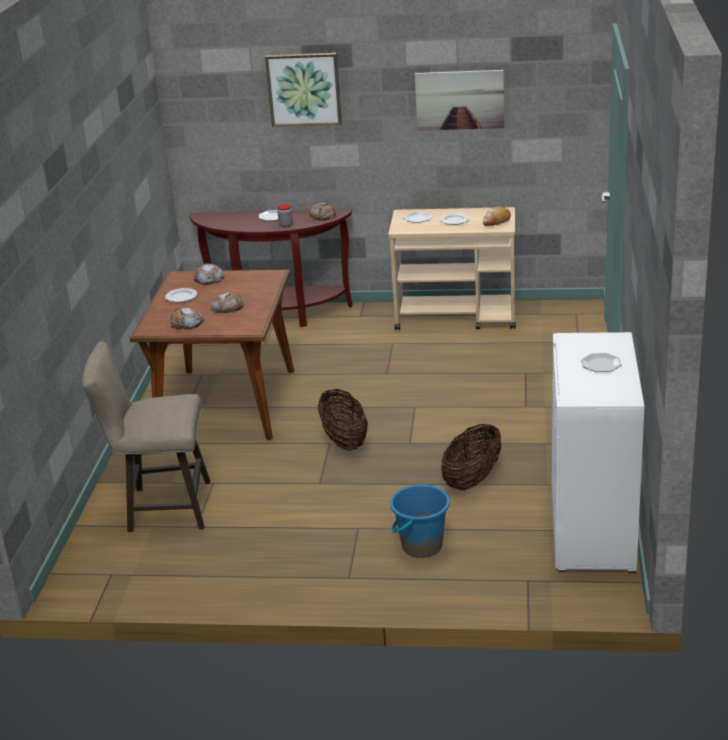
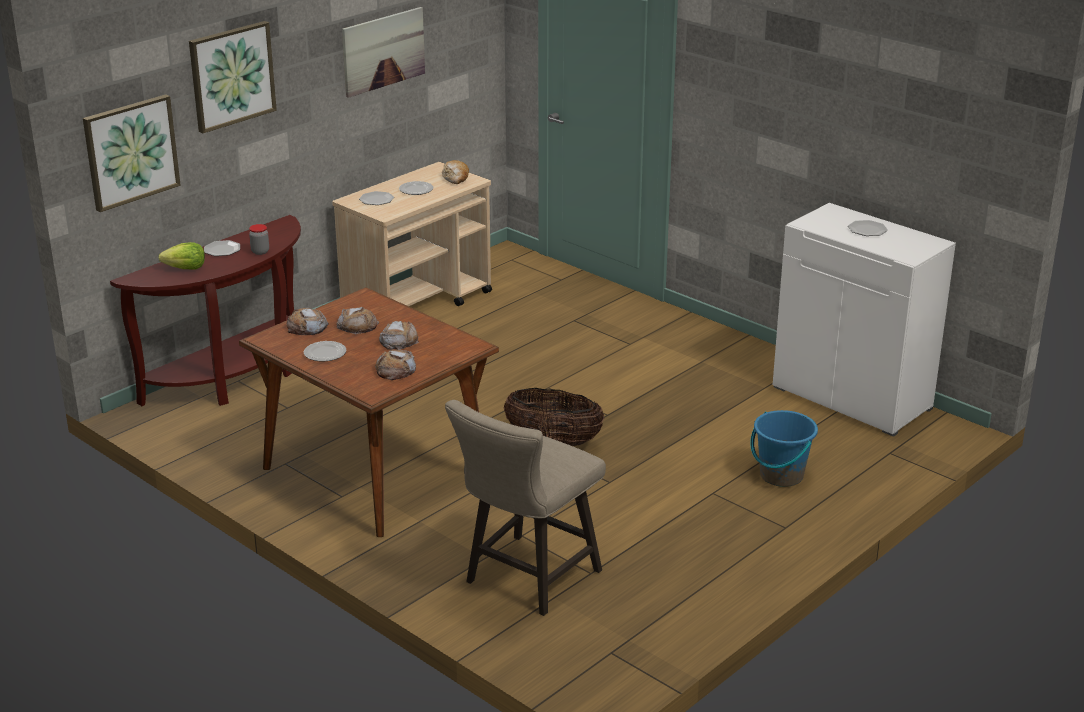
camera: 55 degrees left, 0 degrees up
bread [309,202,336,221] -> bread moved to [336,307,379,335]
basket [441,423,501,490] -> none
none -> picture [83,94,181,212]
none -> lettuce [158,242,205,270]

